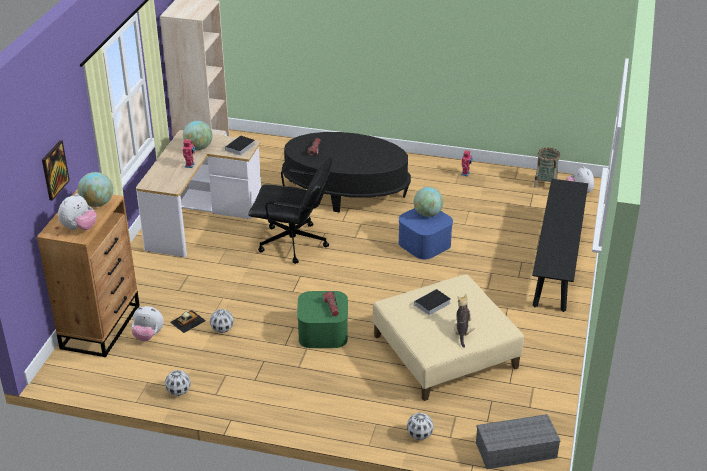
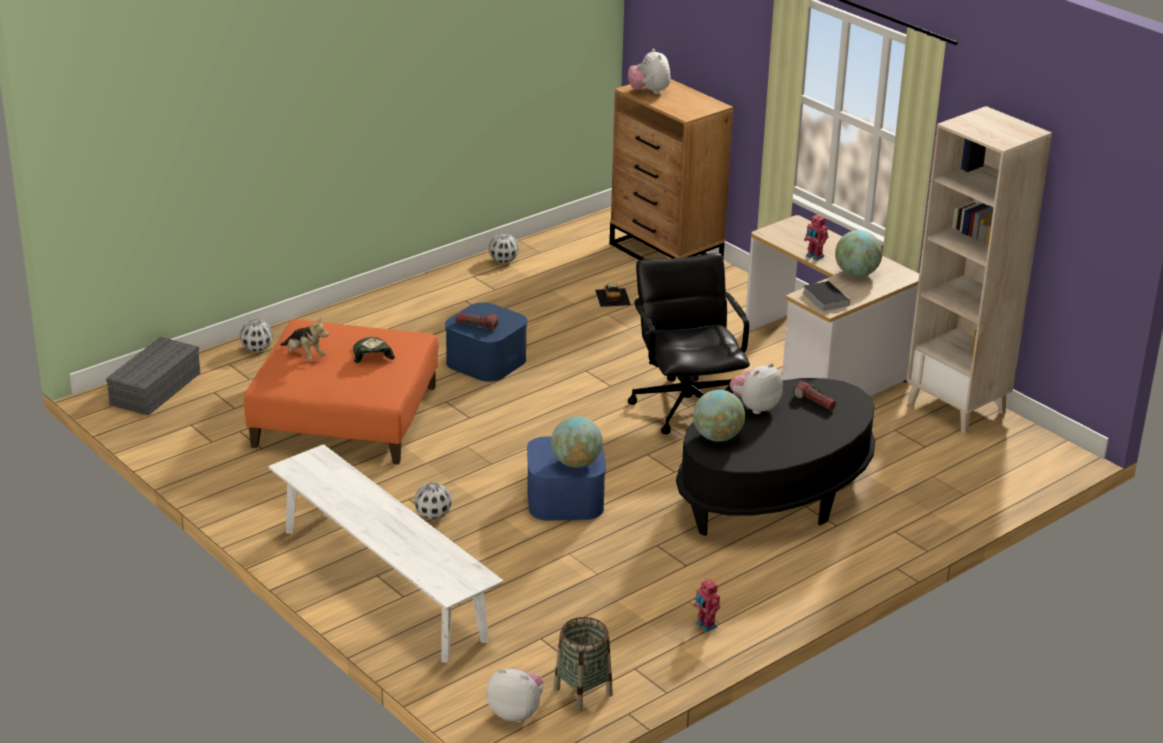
camera: 125 degrees right, 5 degrees down
picture [42,140,70,201] -> none
globe [78,172,113,207] -> globe moved to [693,390,745,442]
plush toy [131,306,164,341] -> plush toy moved to [730,363,783,414]
football [210,309,234,333] -> football moved to [414,482,452,520]
black office chair [249,157,332,264] -> black office chair turned 120 degrees clockwise [628,253,750,434]
green storage box [297,291,348,348] -> blue storage box [445,302,527,382]
beige ottoman [373,274,524,401] -> orange ottoman [244,319,438,465]
book [411,289,451,315] -> cap [353,337,395,363]
black bench [532,179,588,312] -> white bench [268,444,504,663]

